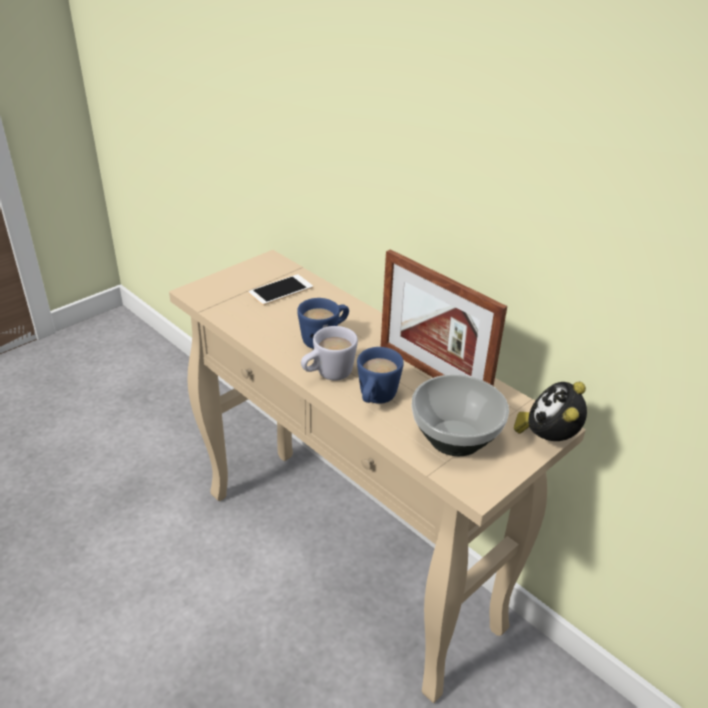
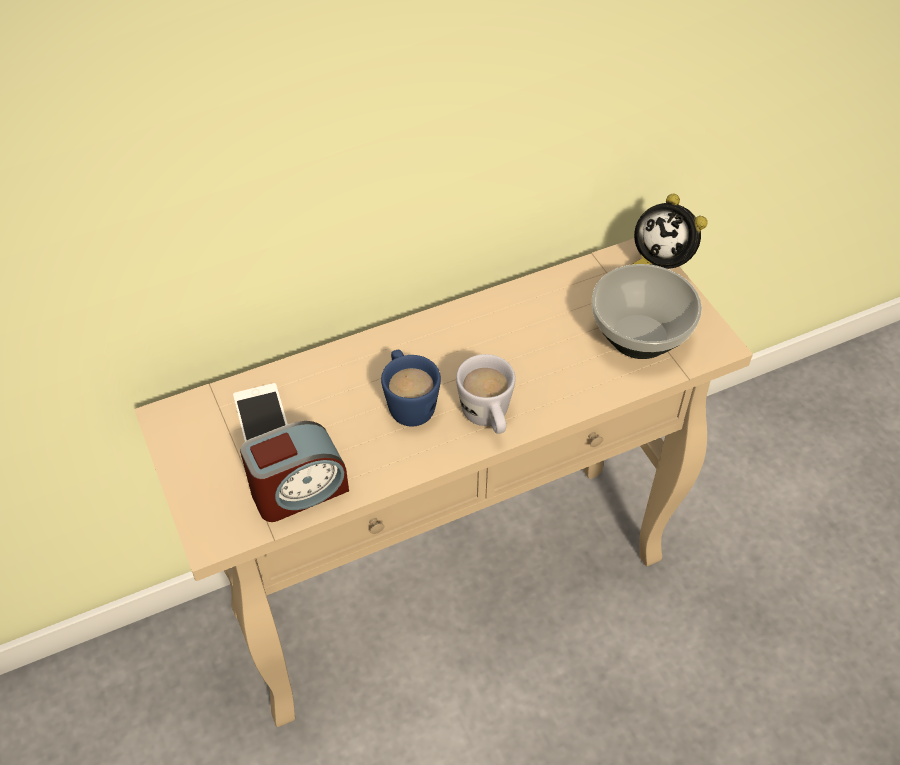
camera: 70 degrees left, 15 degrees up
blue mug [357,347,404,404] -> none
picture frame [381,249,507,386] -> none
none -> alarm clock [240,421,349,522]

